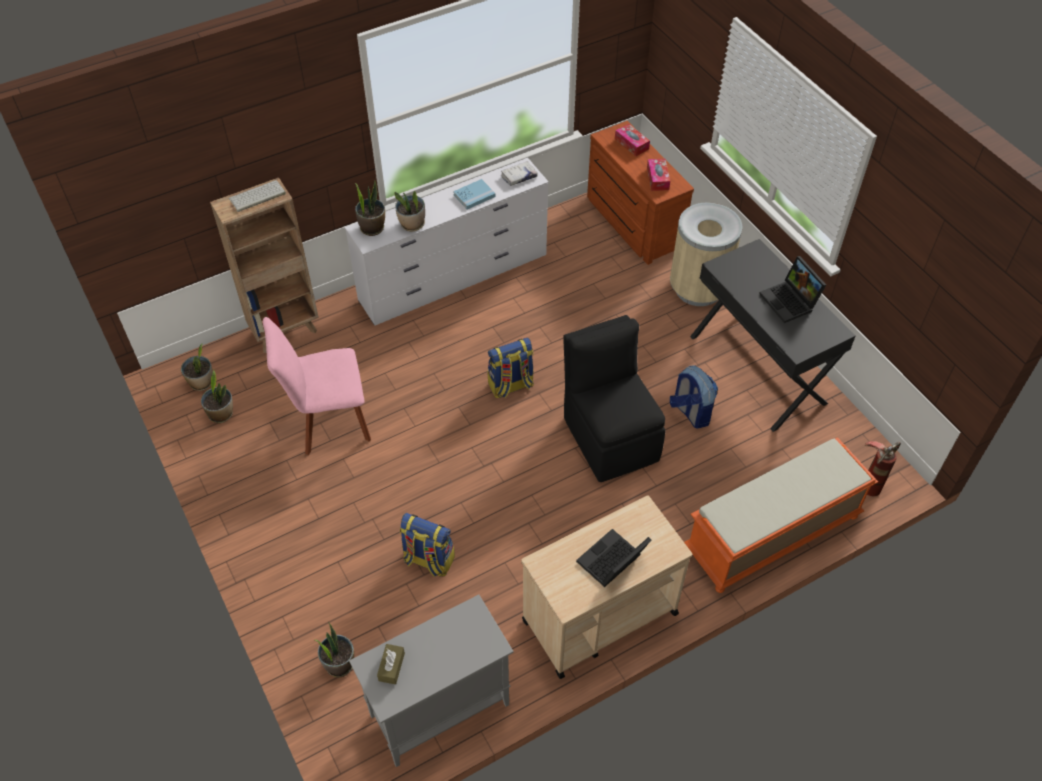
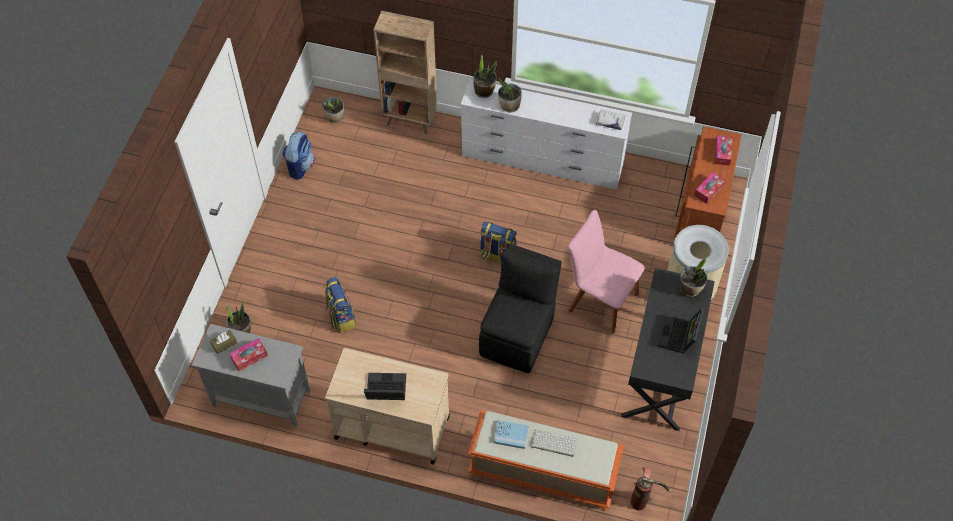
camera: 45 degrees right, 5 degrees up
potted plant [201,370,233,423] -> potted plant moved to [680,257,707,297]
keyboard [229,180,286,212] -> keyboard moved to [531,429,578,457]
pink chair [263,317,371,455] -> pink chair moved to [568,210,645,333]
blue book [453,179,496,210] -> blue book moved to [494,420,529,449]
backpack [670,365,718,429] -> backpack moved to [282,131,315,180]
none -> tissue box [229,338,268,371]

